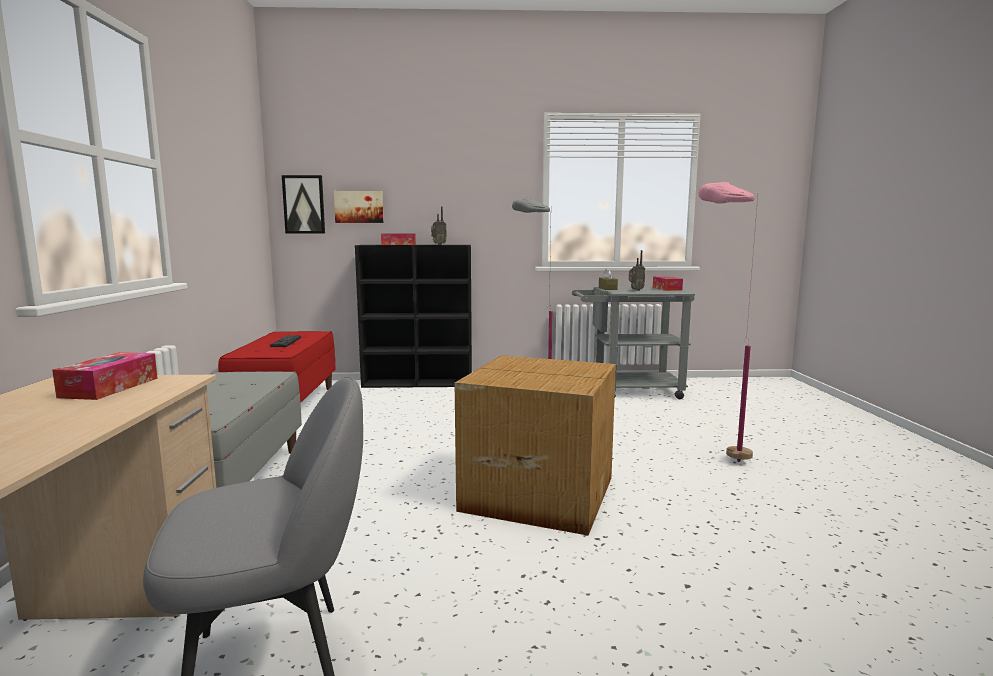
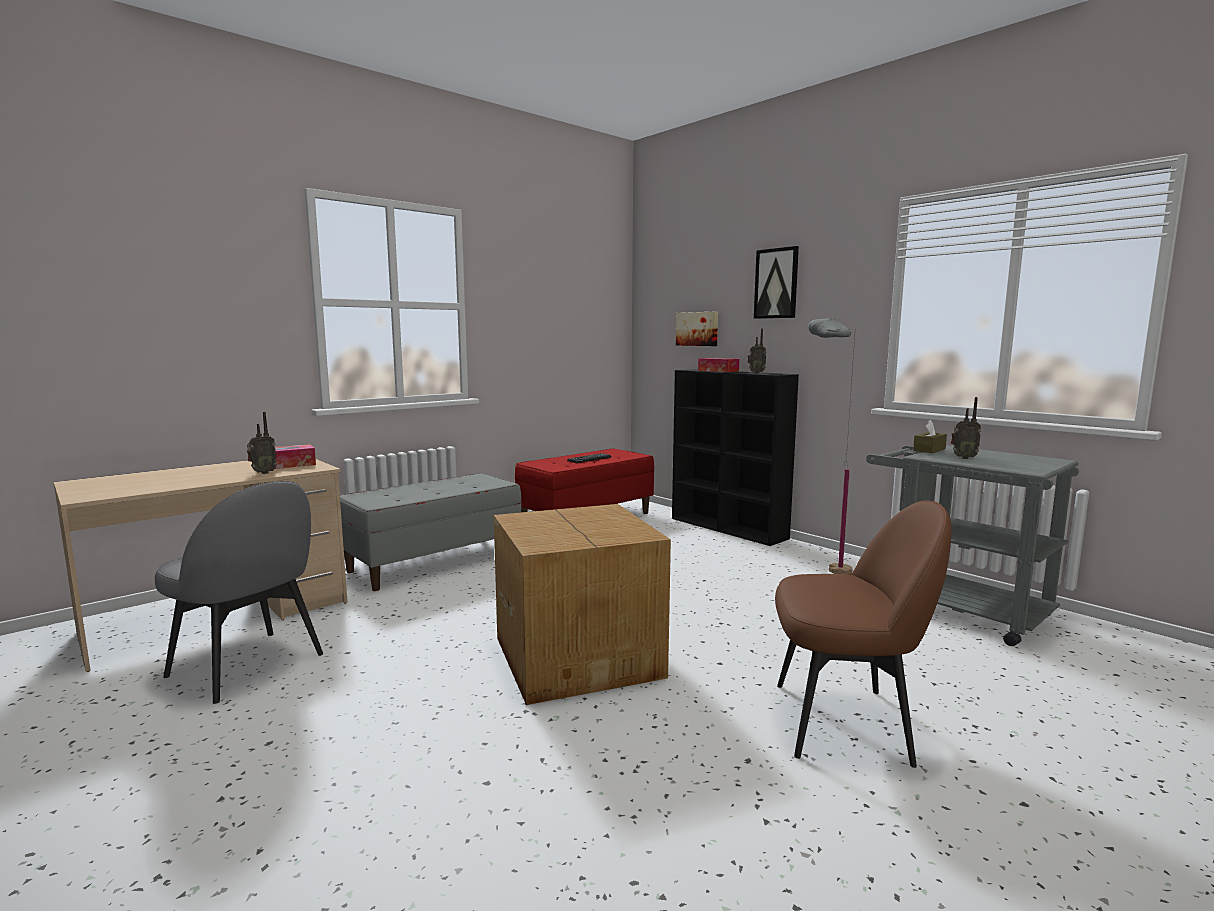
camera: 50 degrees right, 0 degrees up
picture [282,175,325,234] -> picture moved to [754,246,799,319]
tissue box [653,276,683,291] -> none
pink floor lamp [699,182,758,462] -> brown chair [775,500,952,768]
none -> radio [247,412,277,474]

